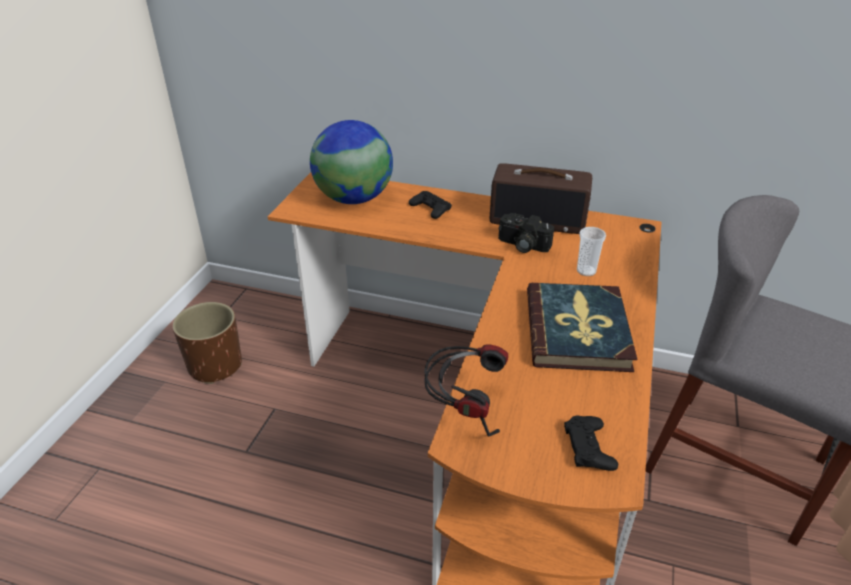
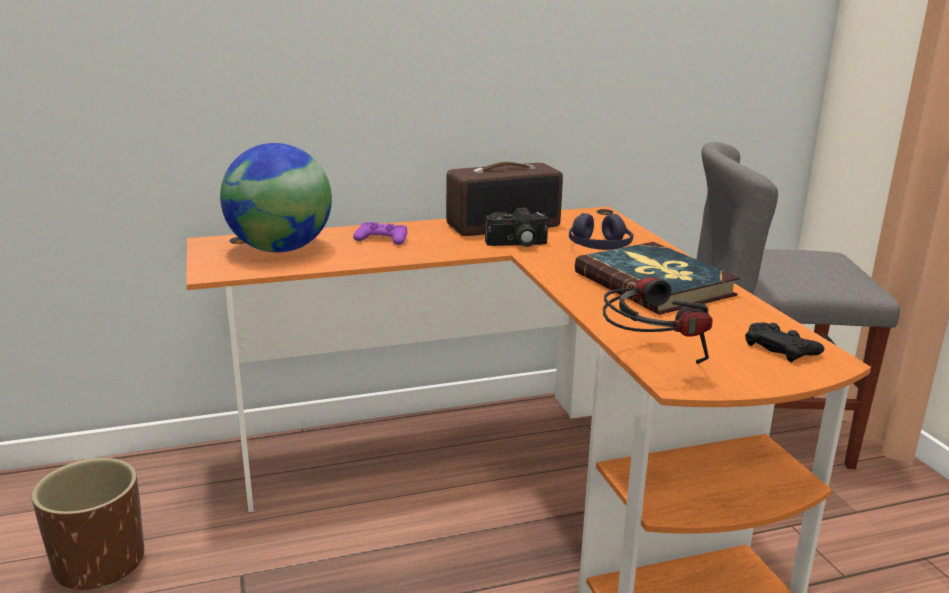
camera: 35 degrees left, 15 degrees down
black game controller [409,191,452,219] -> purple game controller [353,222,407,245]
cup [577,227,606,276] -> purple headphones [569,213,633,250]

